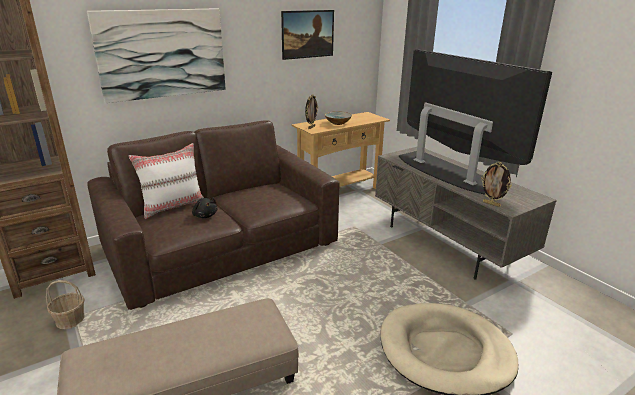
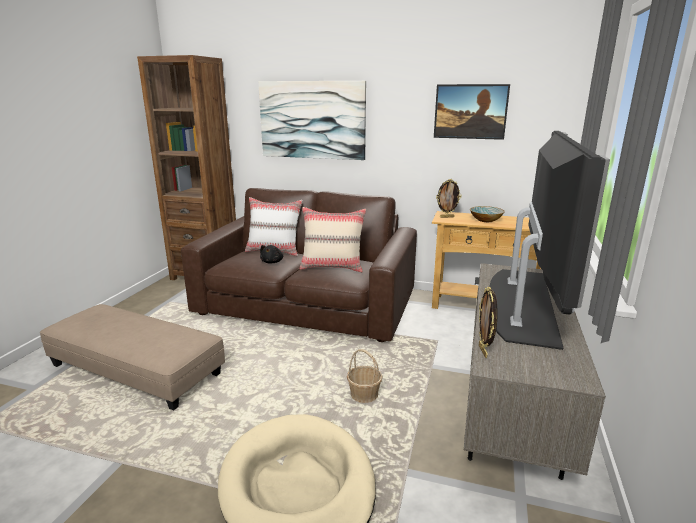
camera: 50 degrees right, 5 degrees down
basket [46,280,85,329] -> basket moved to [347,349,383,403]
none -> beige pillow [300,207,366,272]

